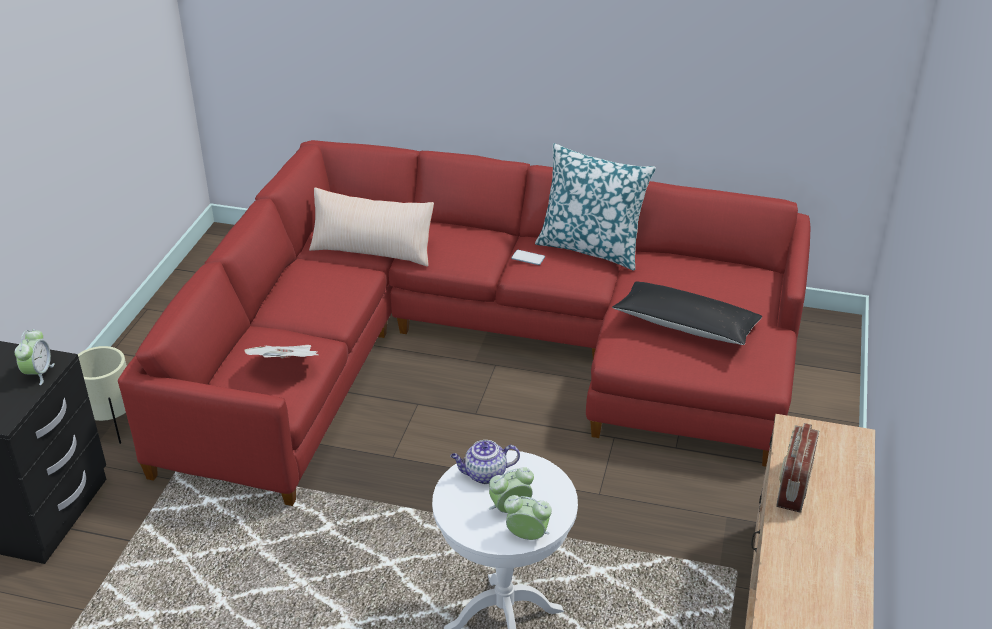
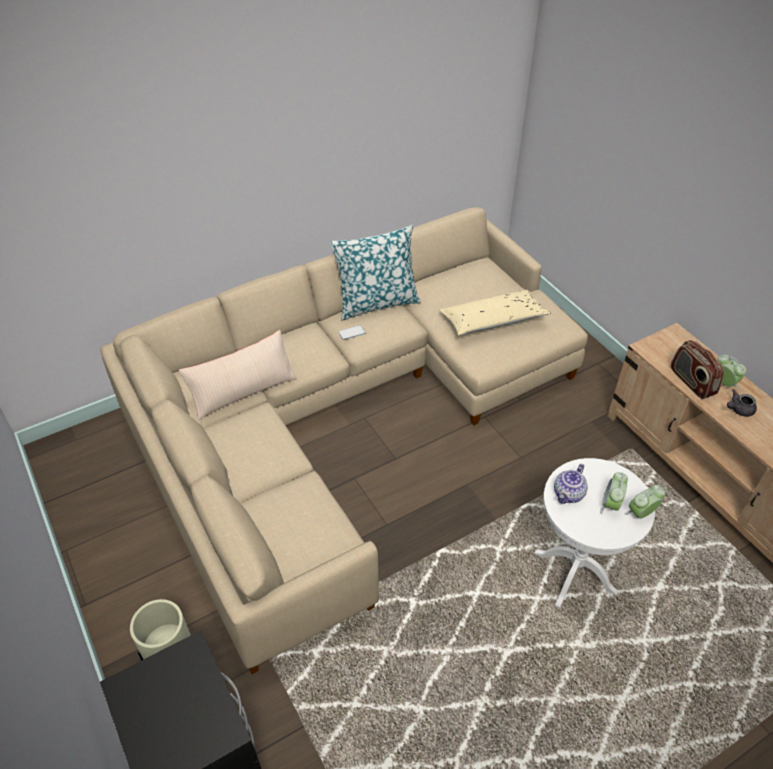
camera: 45 degrees left, 10 degrees up
alarm clock [15,329,55,385] -> alarm clock moved to [717,355,746,388]
red sofa [118,140,810,506] -> beige sofa [100,207,588,674]
newspaper [244,345,318,358] -> none
black pillow [612,281,763,345] -> beige pillow [439,290,551,336]
none -> grey teapot [727,389,757,417]

